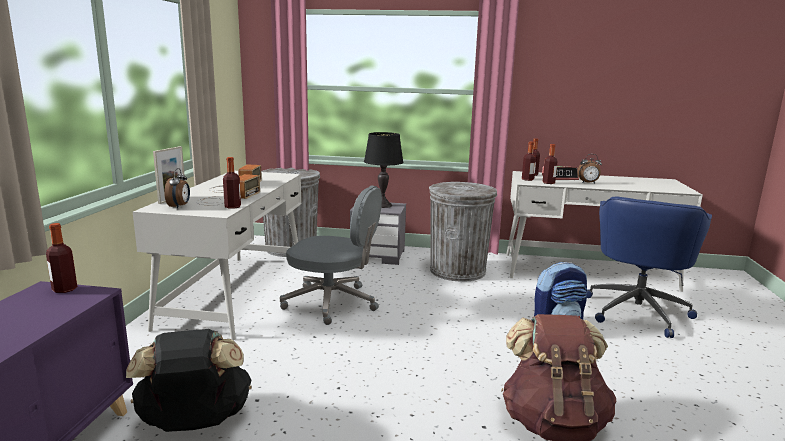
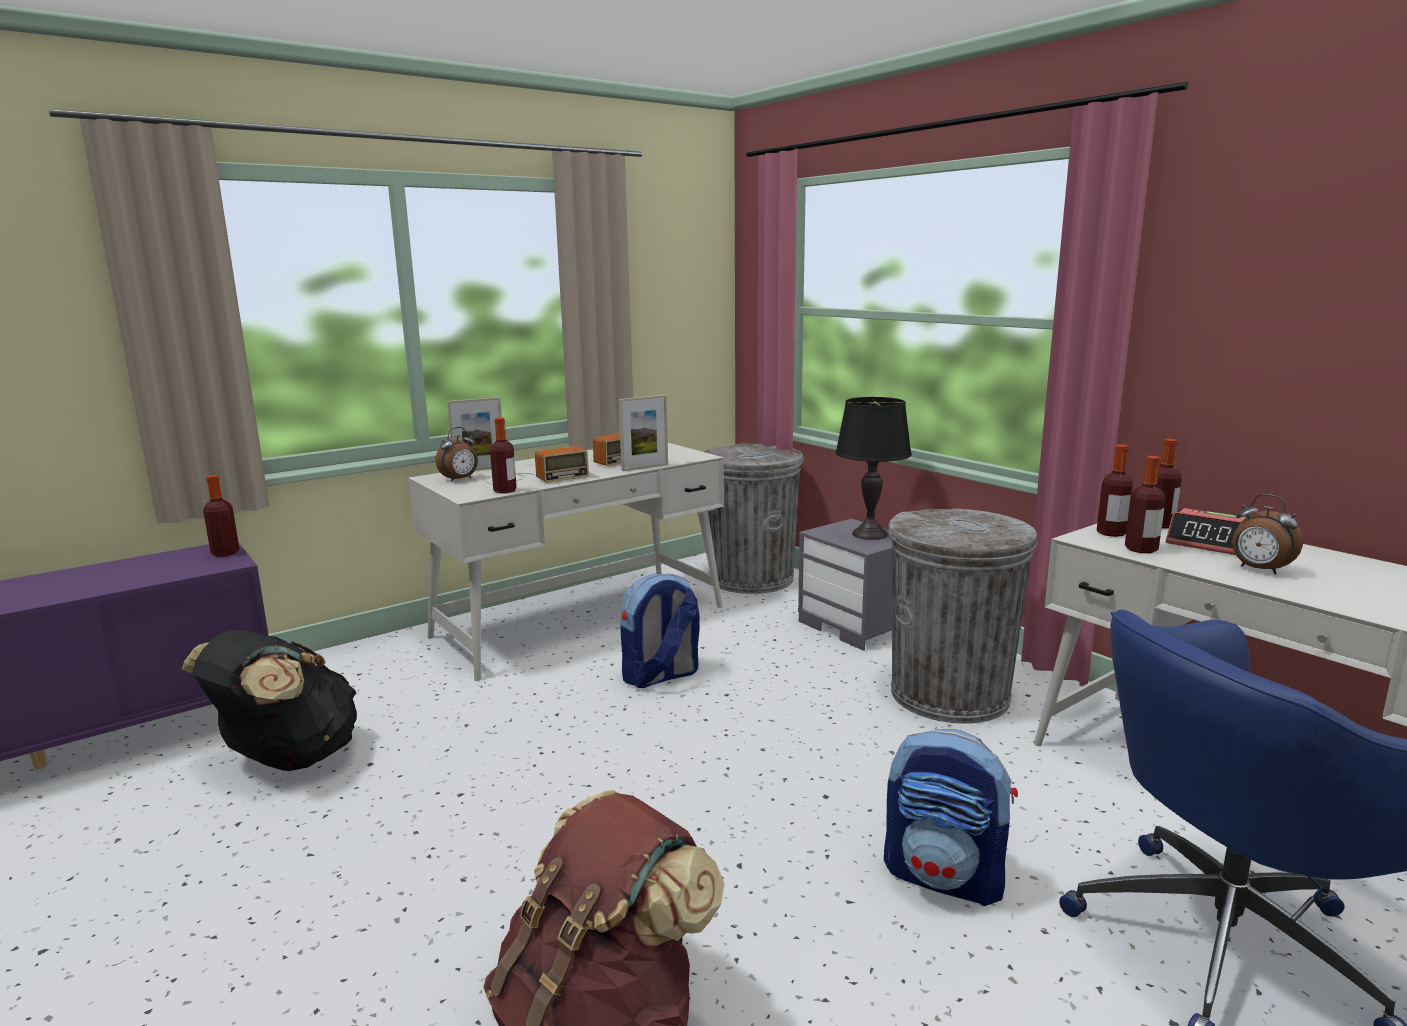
camera: 45 degrees right, 0 degrees up
grey office chair [280,185,382,325] -> backpack [620,574,700,688]
none -> picture frame [619,395,668,471]

